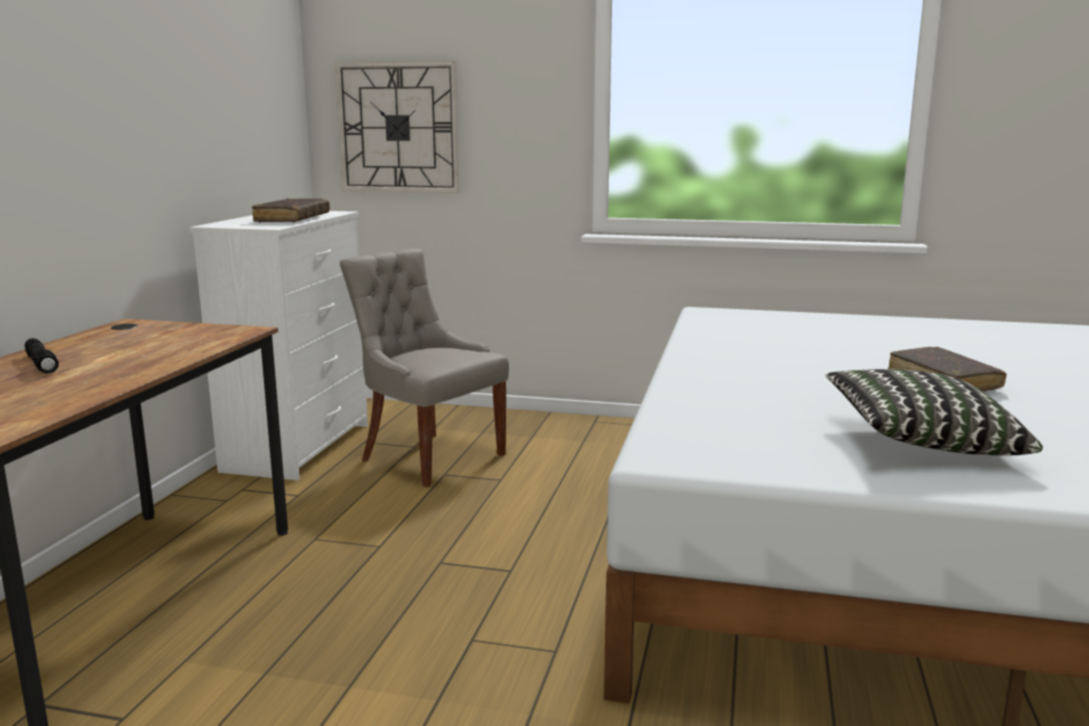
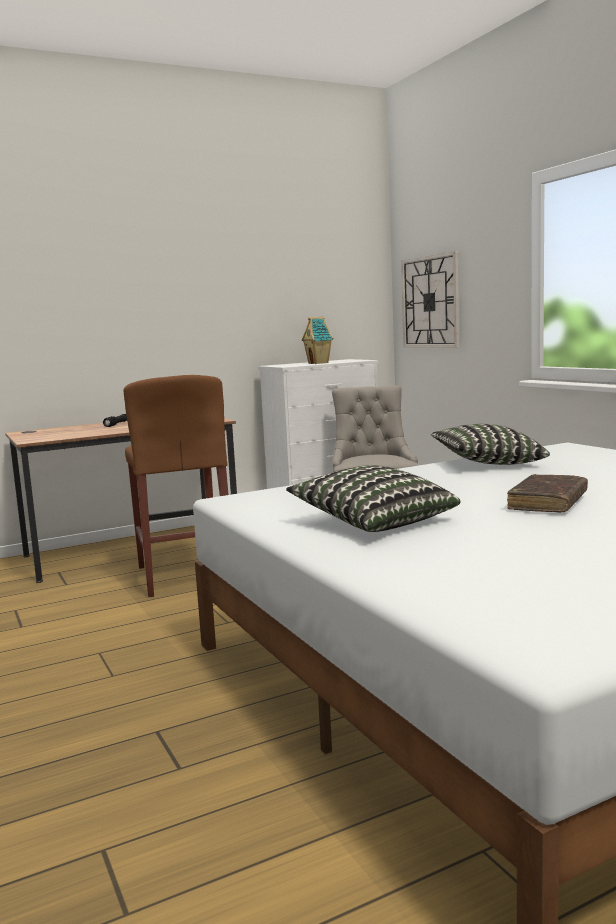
camera: 50 degrees right, 5 degrees down
brown book [251,198,330,223] -> toy house [301,317,334,364]
none -> brown stool [123,375,229,597]
none -> pillow [430,424,550,465]

